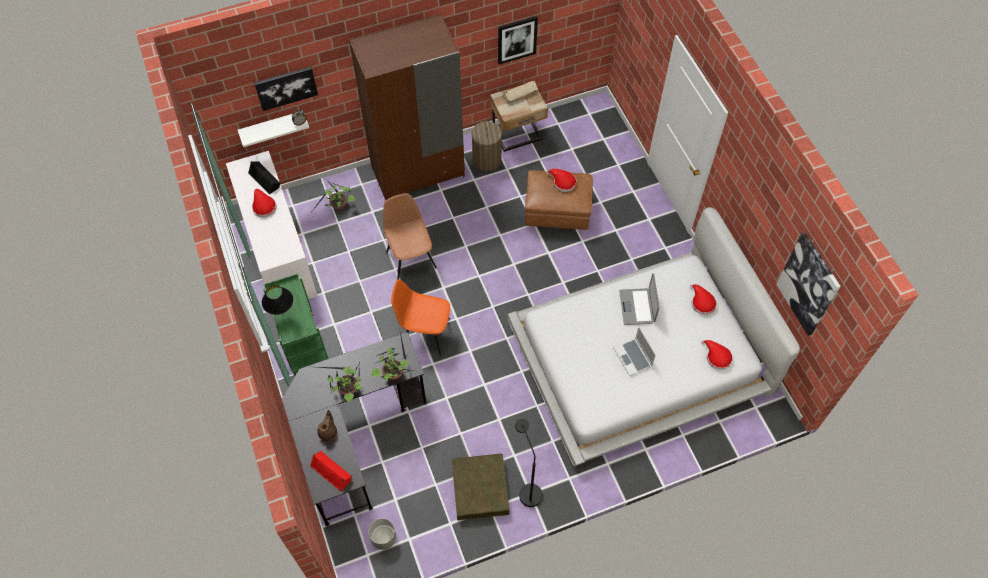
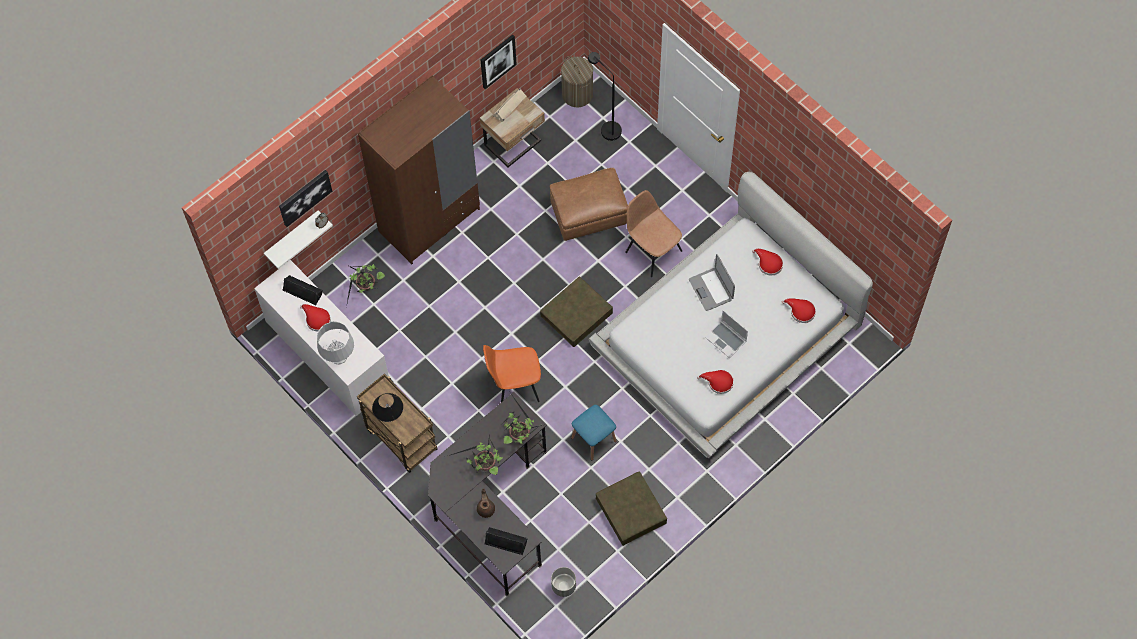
camera: 20 degrees left, 5 degrees up
green cart [263,273,329,375] -> brown cart [357,374,437,473]
red speaker [310,451,352,491] -> black speaker [484,527,528,555]
brown chair [383,193,437,280] -> brown chair moved to [625,190,682,277]
laundry basket [472,120,502,171] -> laundry basket moved to [561,56,593,108]
black floor lamp [515,419,543,507] -> black floor lamp moved to [588,52,622,141]
red hat [546,169,576,192] -> red hat moved to [697,370,734,394]
picture [776,232,841,336] -> none
none -> grey table lamp [317,322,354,364]
none -> brown storage box [540,276,613,347]
none -> blue stool [571,405,617,461]

